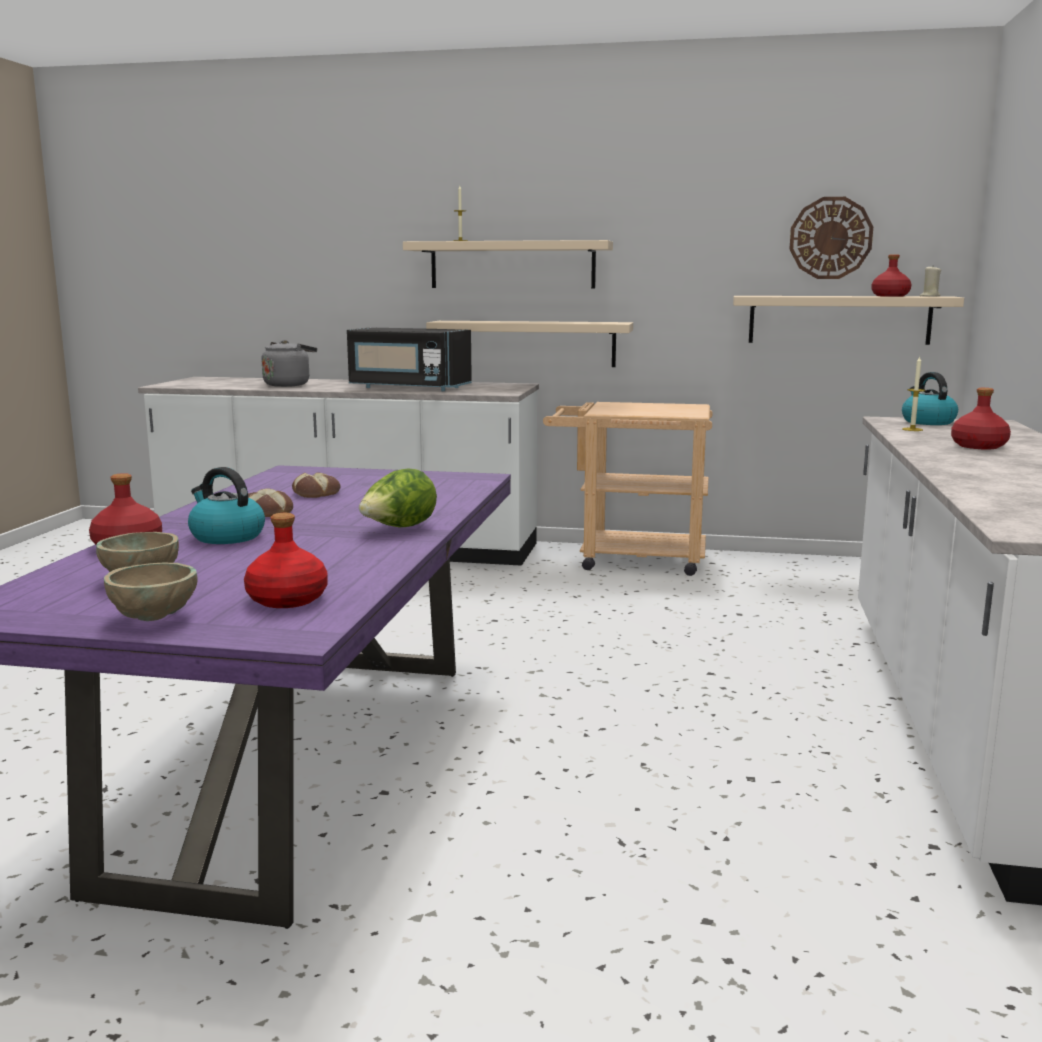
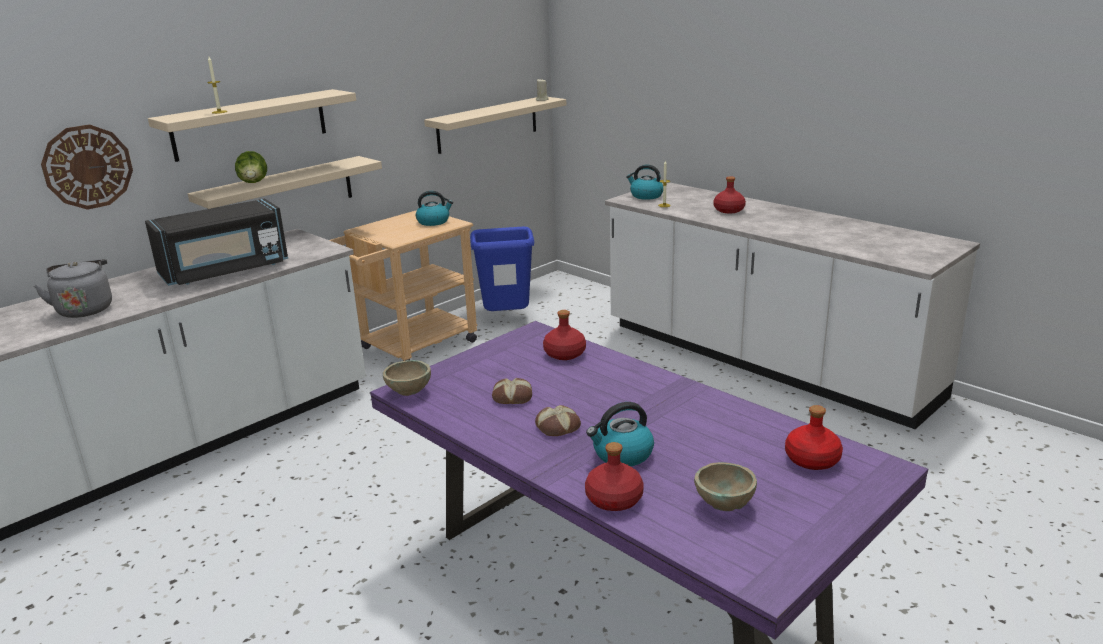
camera: 55 degrees left, 10 degrees up
beige bowl [104,563,197,621] -> beige bowl moved to [383,360,431,396]
lettuce [359,468,437,527] -> lettuce moved to [235,151,267,183]
wall clock [789,197,873,279] -> wall clock moved to [41,124,133,210]
red bottle [871,254,912,297] -> red bottle moved to [543,310,586,360]
none -> kettle [416,191,453,226]
none -> blue trash can [470,227,534,311]

